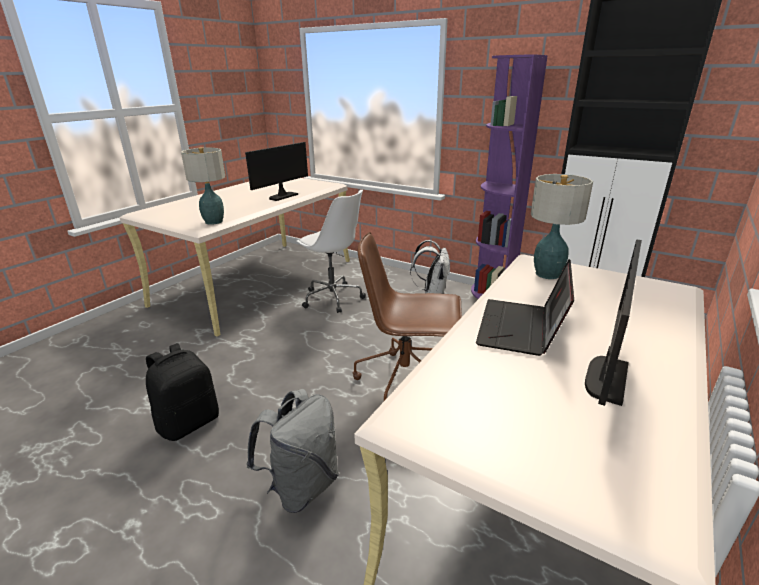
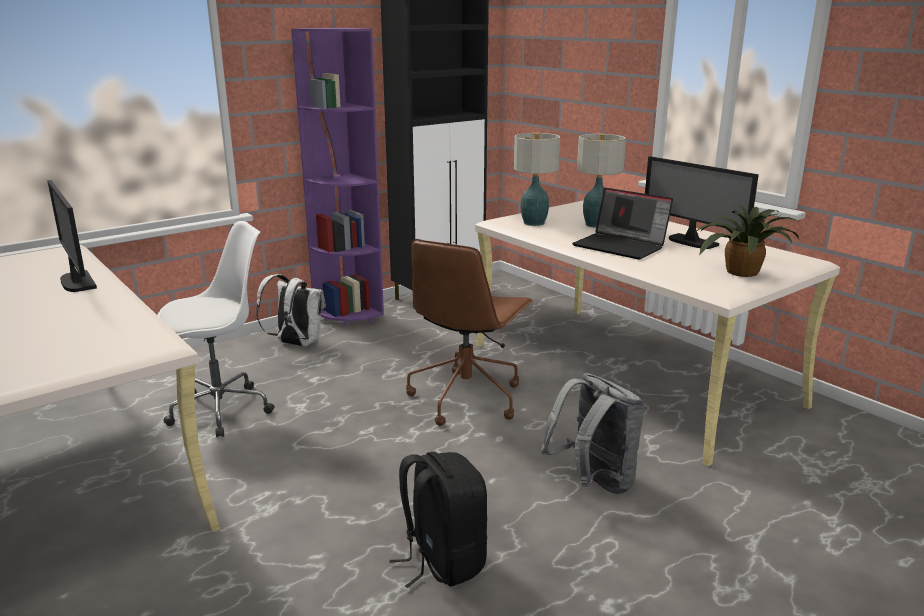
camera: 70 degrees left, 5 degrees down
table lamp [181,147,225,225] -> table lamp moved to [577,133,626,228]
none -> potted plant [696,203,801,277]

